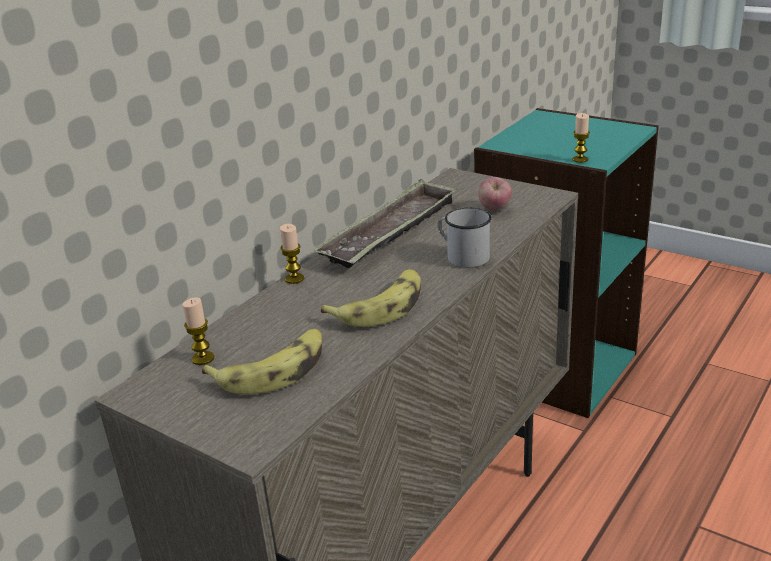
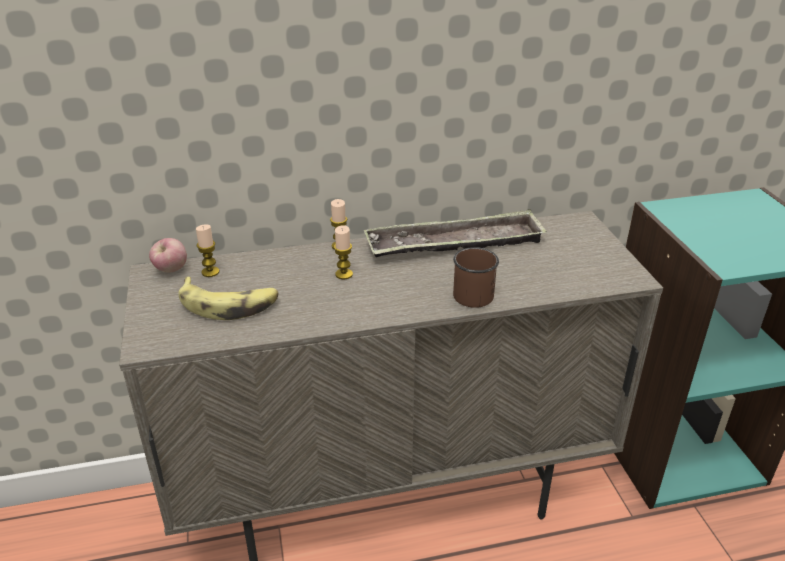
camera: 40 degrees right, 5 degrees up
banana [321,269,421,327] -> none
white mug [437,208,492,268] -> brown mug [453,247,499,308]
apple [478,177,512,211] -> apple moved to [149,238,187,273]
candle [572,113,590,163] -> candle moved to [334,225,353,279]

